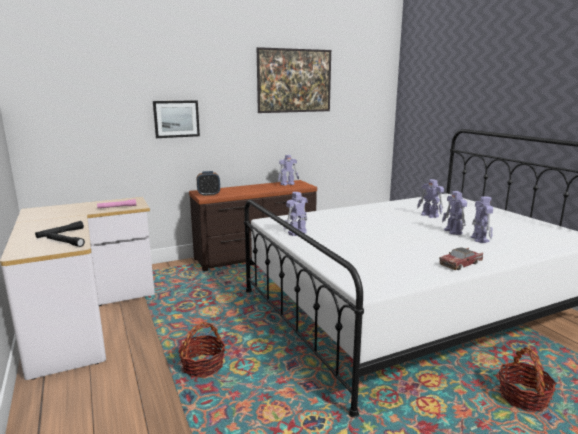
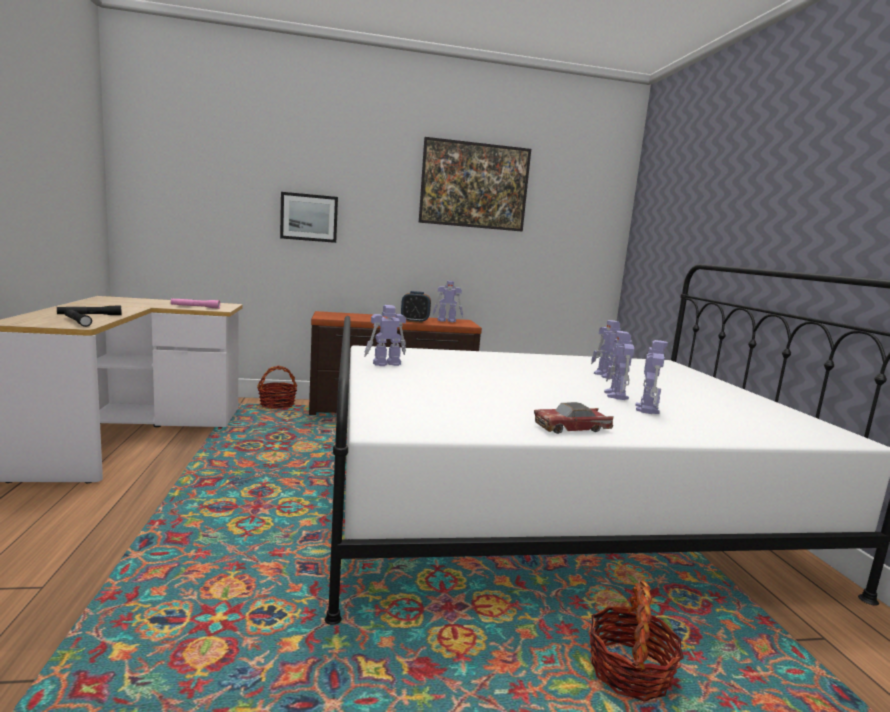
camera: 15 degrees right, 5 degrees down
basket [178,322,226,378] -> basket moved to [257,366,297,409]
alarm clock [196,171,220,196] -> alarm clock moved to [401,291,431,323]

